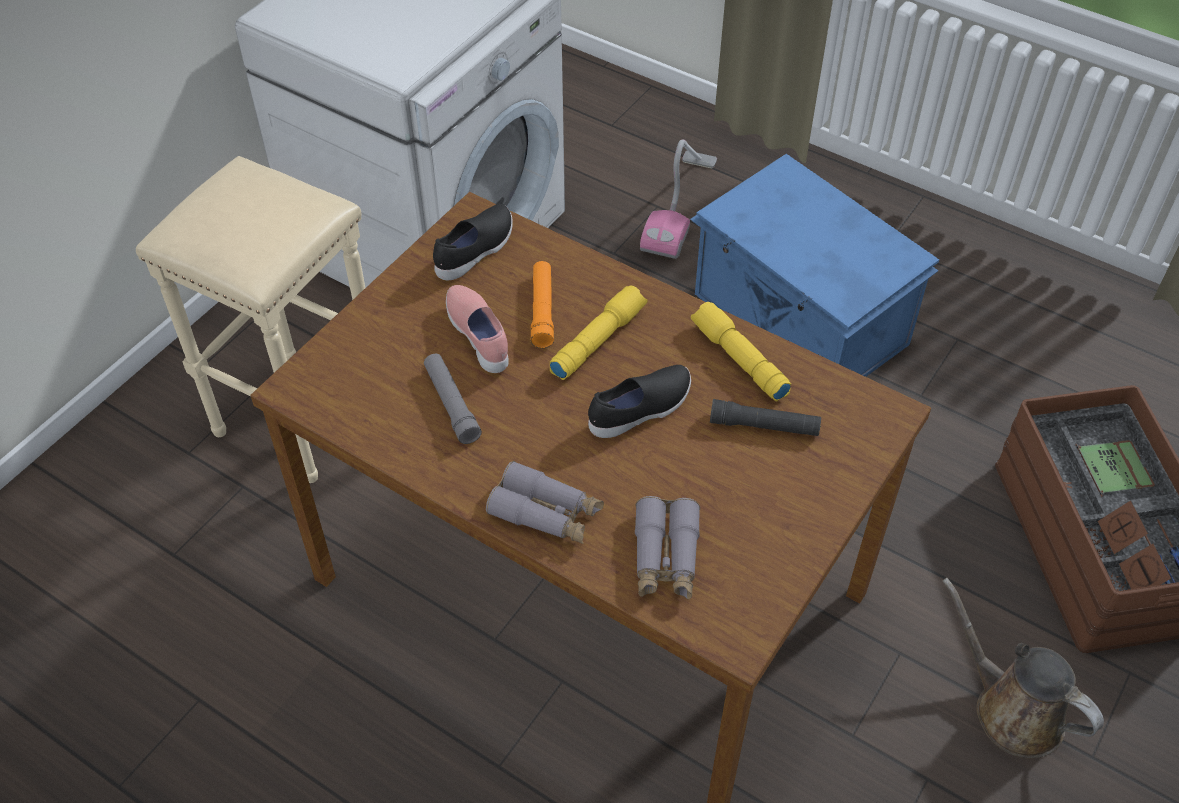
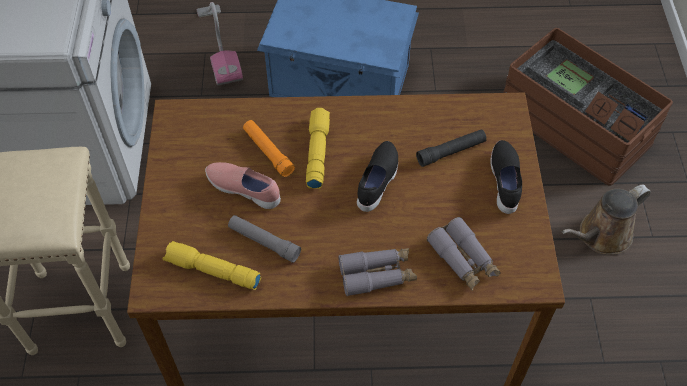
camera: 35 degrees left, 5 degrees up
black shoe [433,204,513,280] -> black shoe moved to [491,140,522,214]
yellow flashlight [691,302,791,401] -> yellow flashlight moved to [162,241,261,290]
brown watering can [942,577,1104,758] -> brown watering can turned 45 degrees counterclockwise [561,184,651,254]

